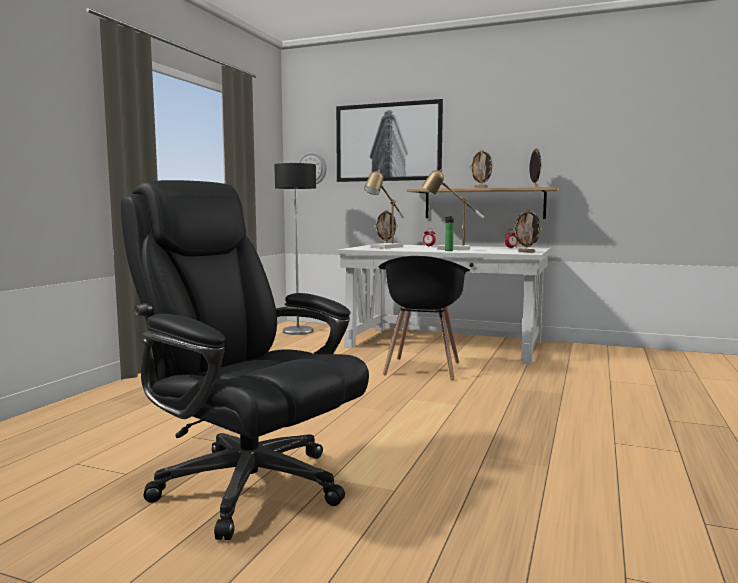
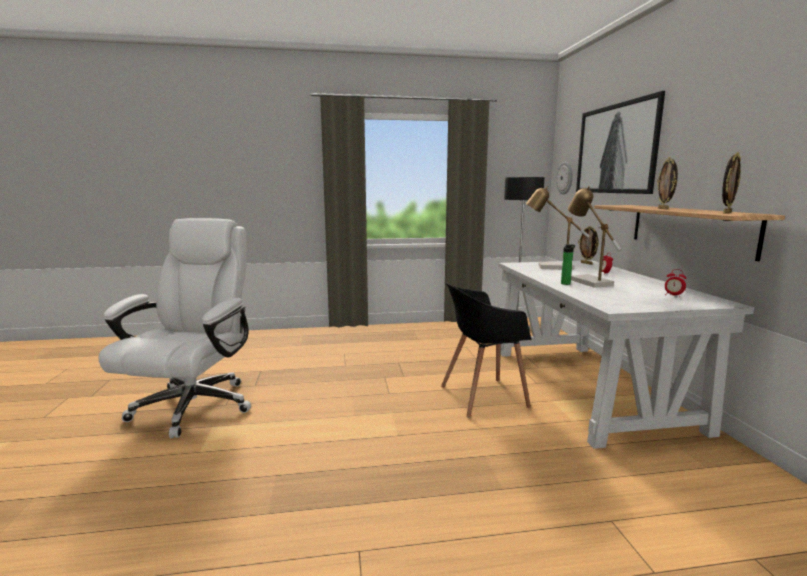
camera: 60 degrees right, 5 degrees up
black office chair [121,180,369,540] -> white office chair [99,218,251,438]
picture frame [513,209,542,252] -> none

